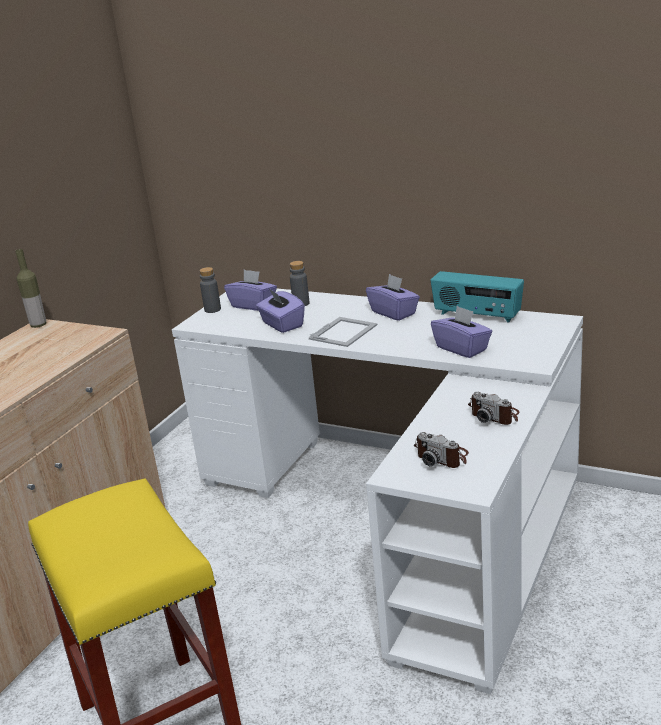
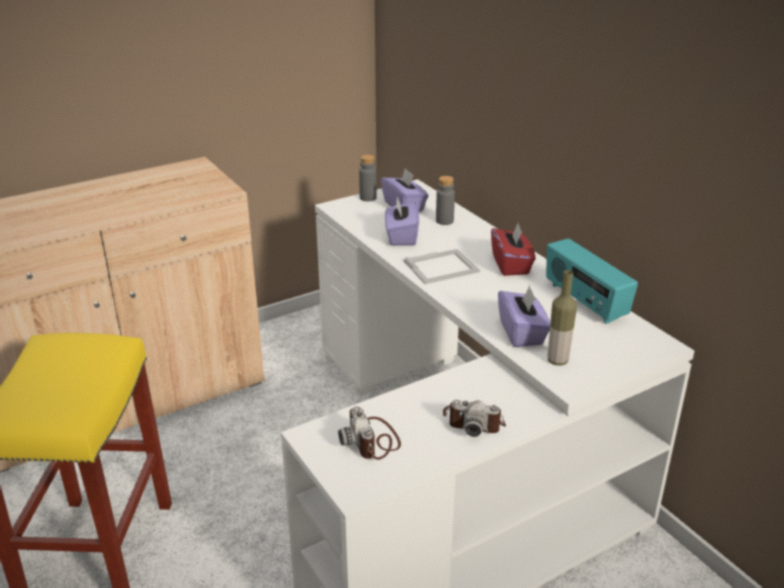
camera: 30 degrees right, 5 degrees up
bottle [16,249,46,328] -> bottle moved to [548,270,577,366]
purple tissue box [366,274,420,321] -> red tissue box [491,224,536,276]
camera [468,392,520,425] -> camera turned 60 degrees counterclockwise [443,400,506,437]

